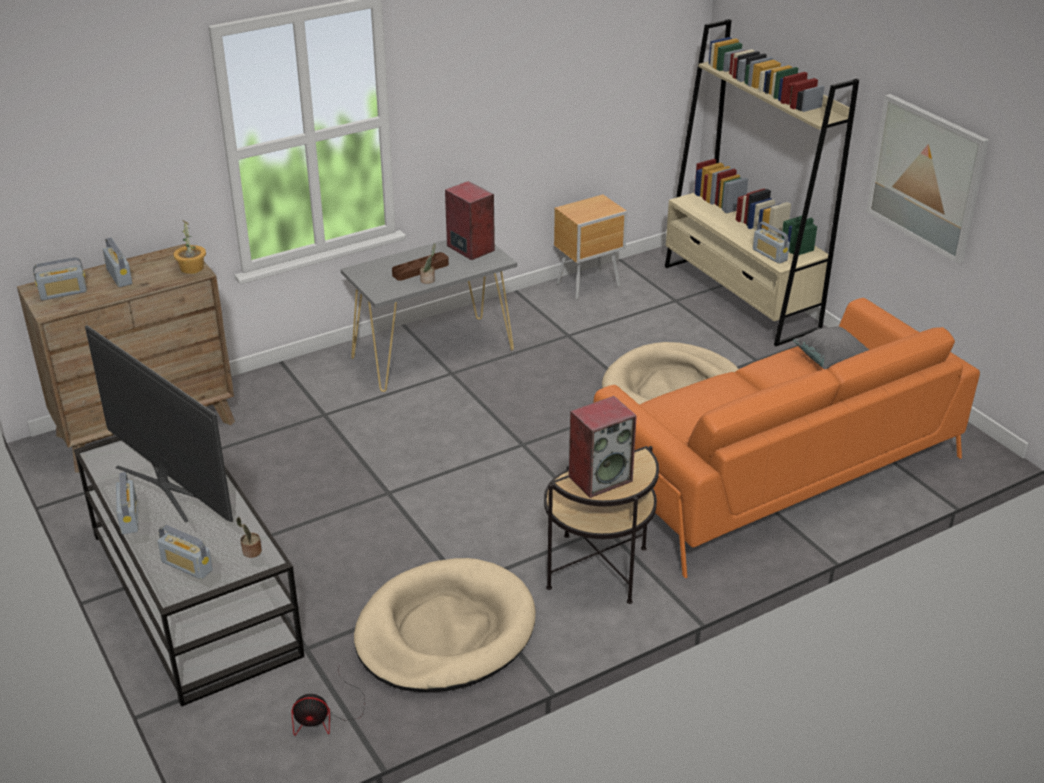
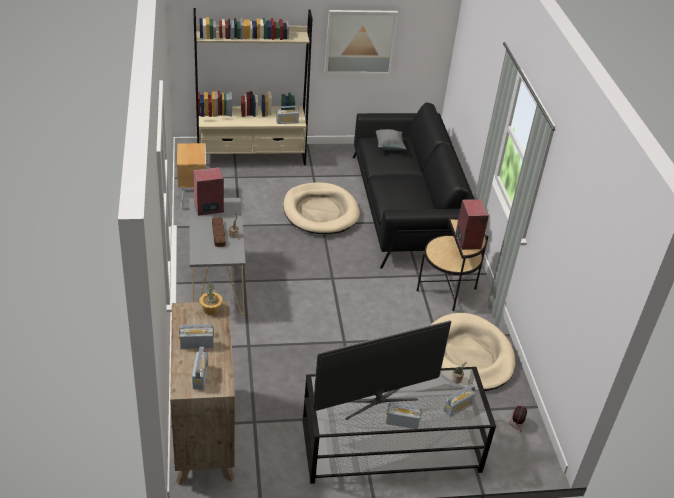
camera: 70 degrees left, 5 degrees up
orange sofa [593,298,980,578] -> black sofa [353,102,474,268]

